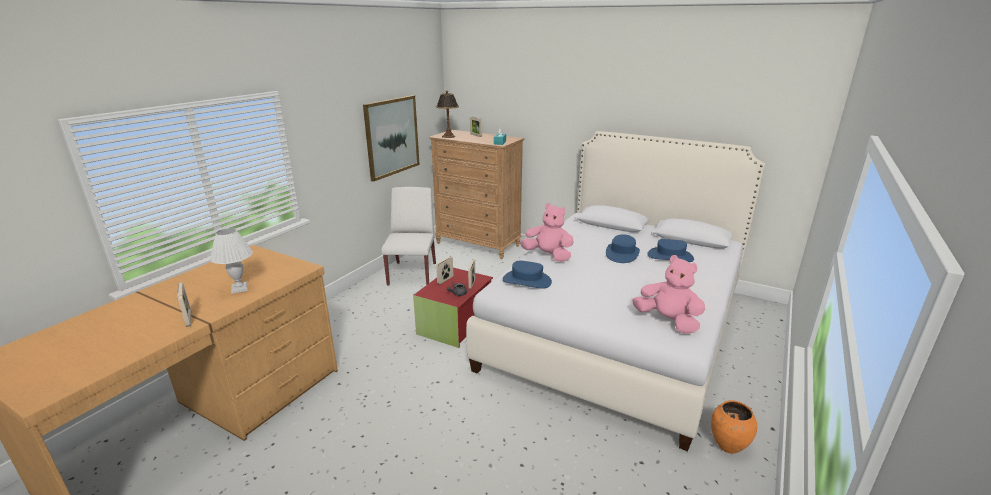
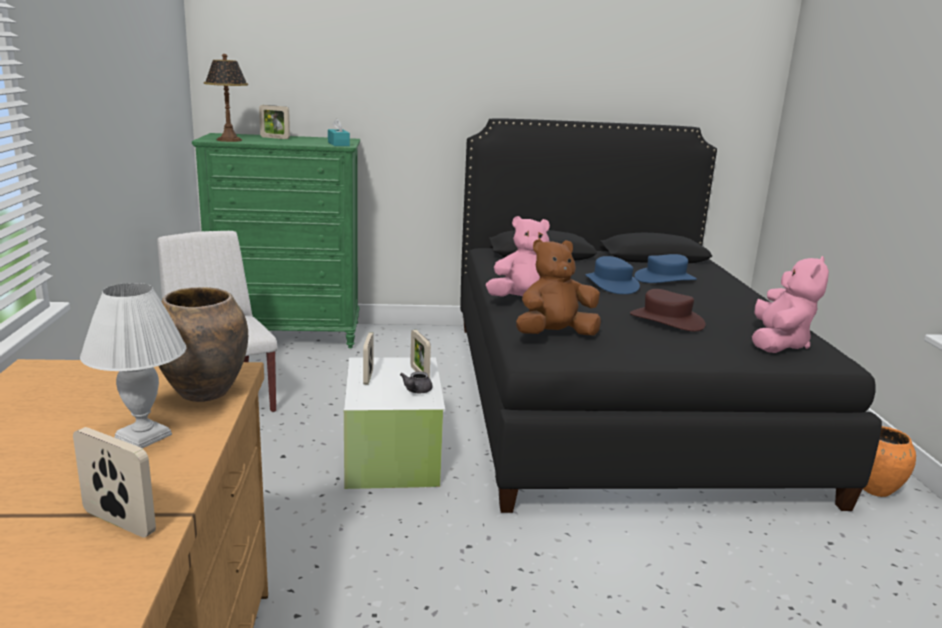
camera: 35 degrees left, 5 degrees down
picture [363,95,420,182] -> none
red storage box [413,268,493,348] -> white storage box [344,357,445,489]
brown dresser [429,130,524,259] -> green dresser [192,133,360,348]
white bed [466,131,765,451] -> black bed [460,118,882,513]
blue hat [503,261,552,289] -> brown plush toy [516,239,601,336]
pink plush toy [632,255,705,334] -> pink plush toy turned 105 degrees clockwise [752,256,829,353]
none -> brown vase [159,287,248,402]
none -> brown hat [630,289,706,331]

